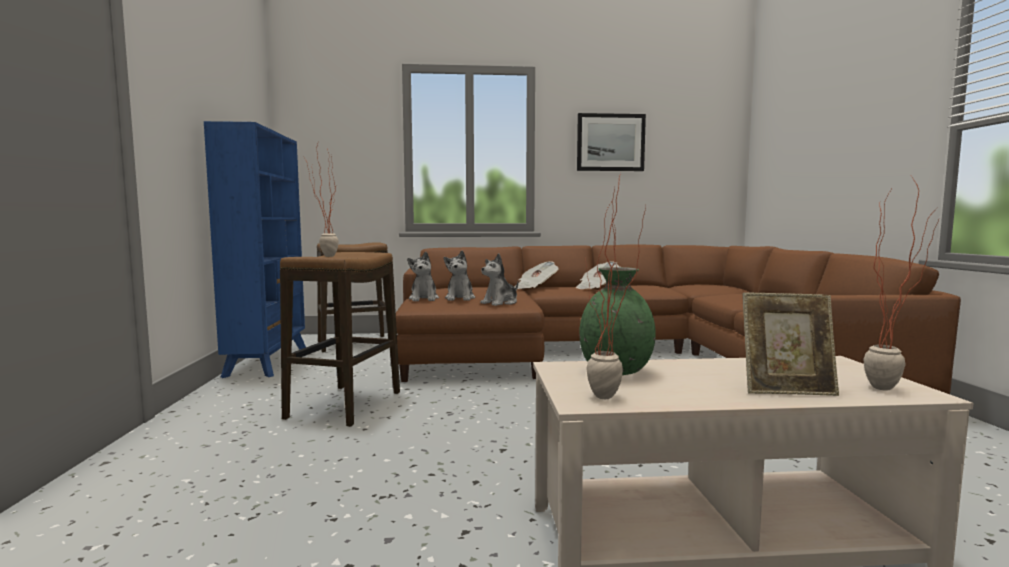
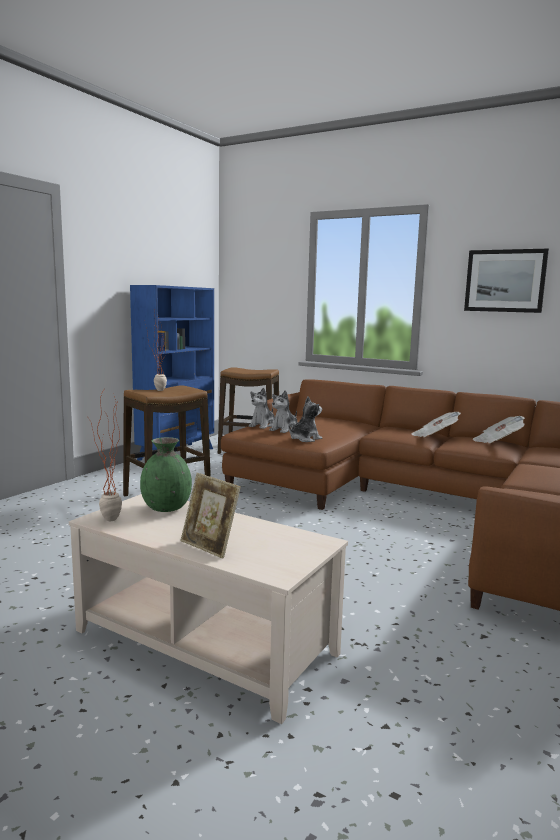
camera: 35 degrees right, 5 degrees up
plush toy [480,253,518,306] -> plush toy turned 150 degrees clockwise [288,396,322,442]
newspaper [514,261,559,289] -> newspaper moved to [473,416,525,443]
potted plant [863,176,939,391] -> none

